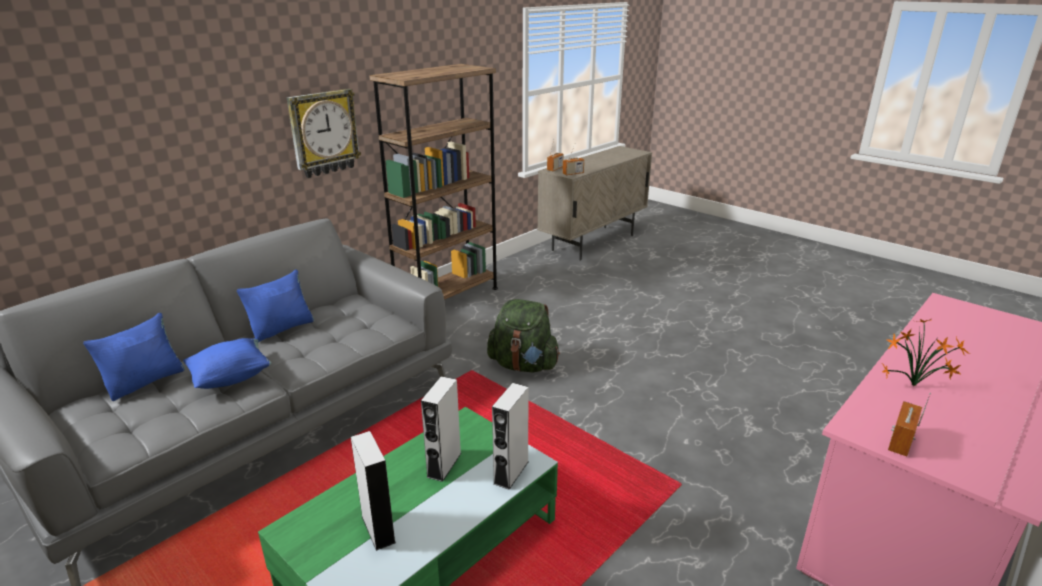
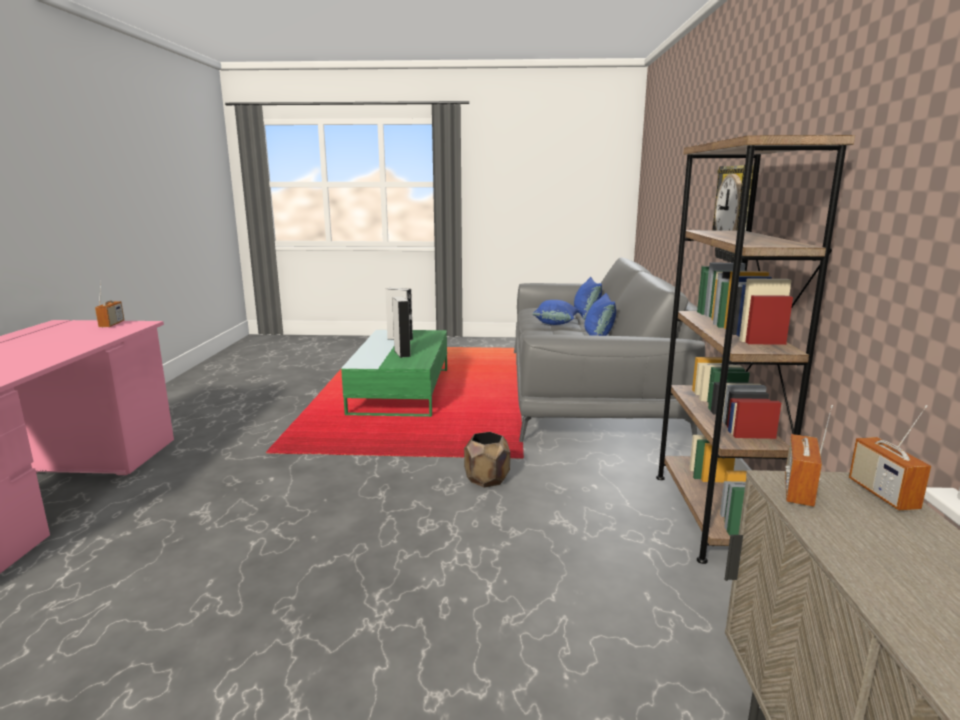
camera: 140 degrees right, 10 degrees down
green backpack [487,299,560,372] -> brown planter [464,432,510,488]
grey speaker [492,383,529,490] -> none
potted plant [882,319,970,386] -> none

